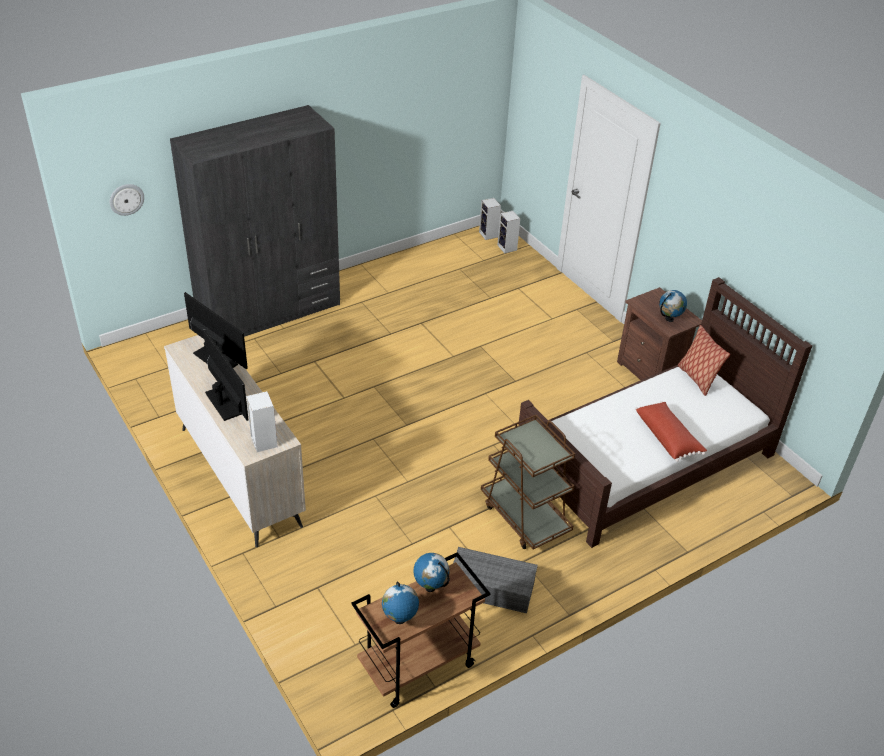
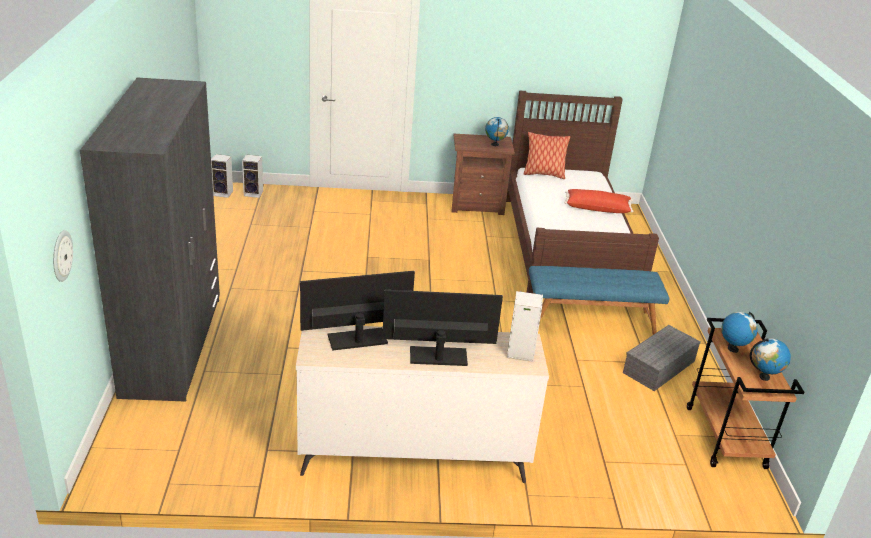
camera: 60 degrees left, 10 degrees down
brown cart [481,414,575,549] -> blue bench [529,266,670,335]

